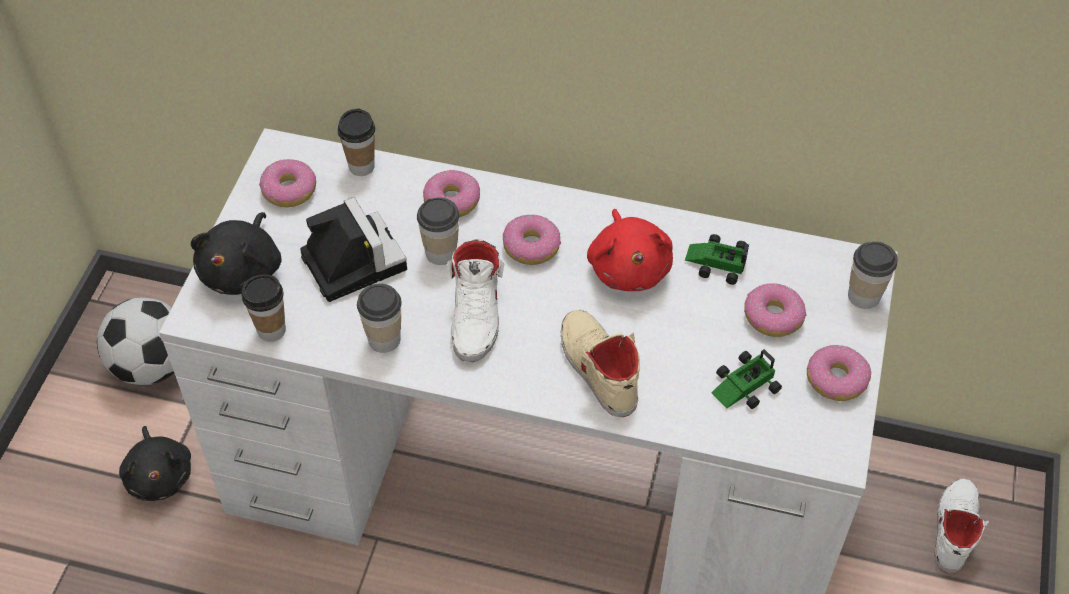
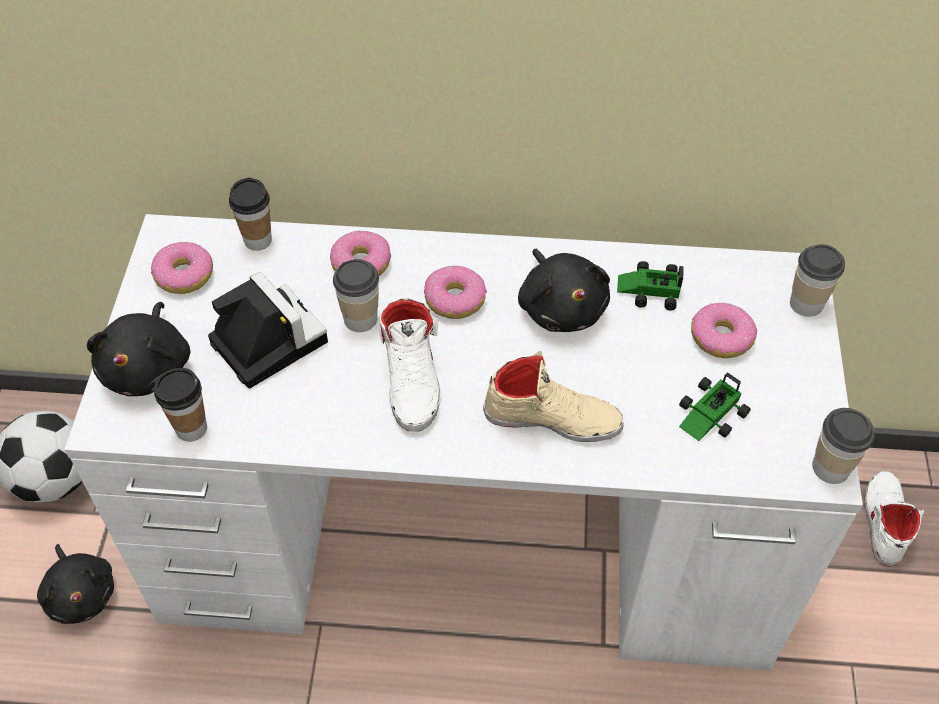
camera: 10 degrees left, 0 degrees up
cup [357,283,402,353] -> cup moved to [812,408,875,484]
beige shoe [561,310,640,417] -> beige shoe turned 135 degrees clockwise [483,351,623,442]
red plush toy [587,209,673,291] -> black plush toy [518,249,610,332]
donut [807,345,871,401] -> none

